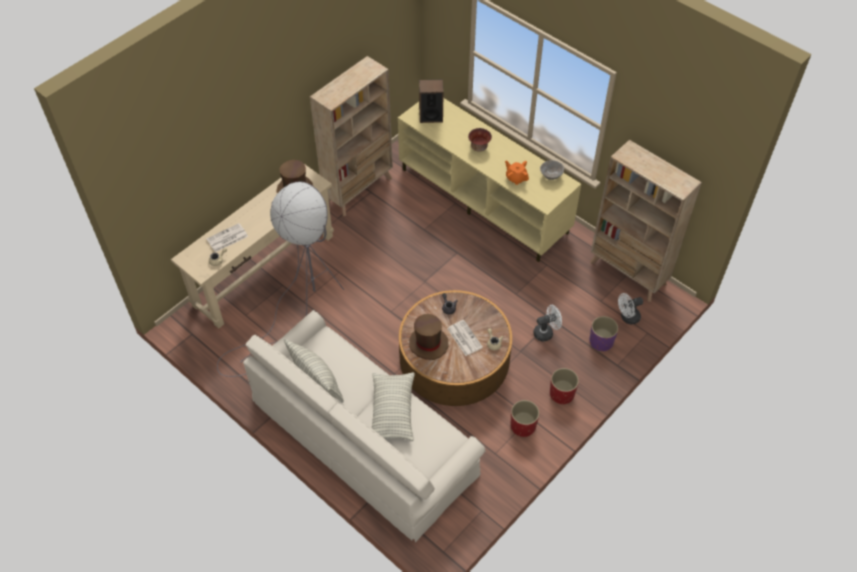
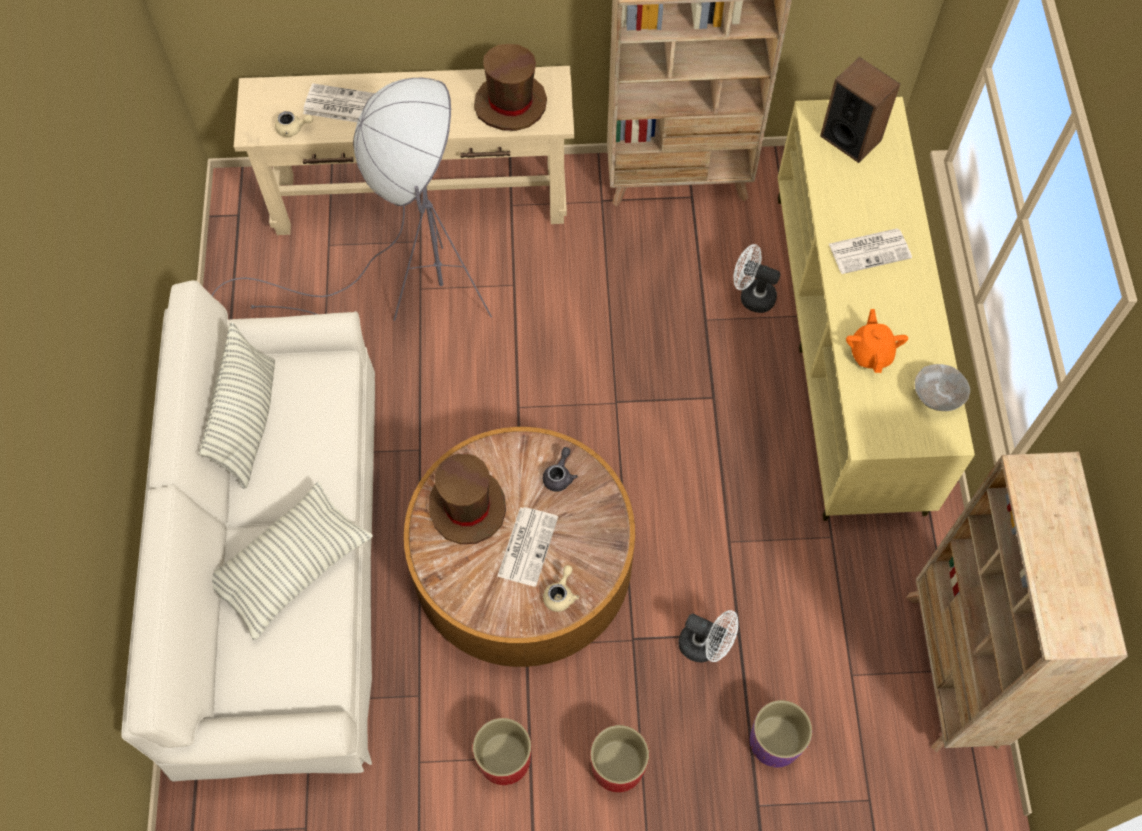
camera: 45 degrees right, 10 degrees up
bowl [468,128,492,152] -> newspaper [829,228,912,274]
white fan [618,293,643,325] -> white fan moved to [733,244,780,313]

